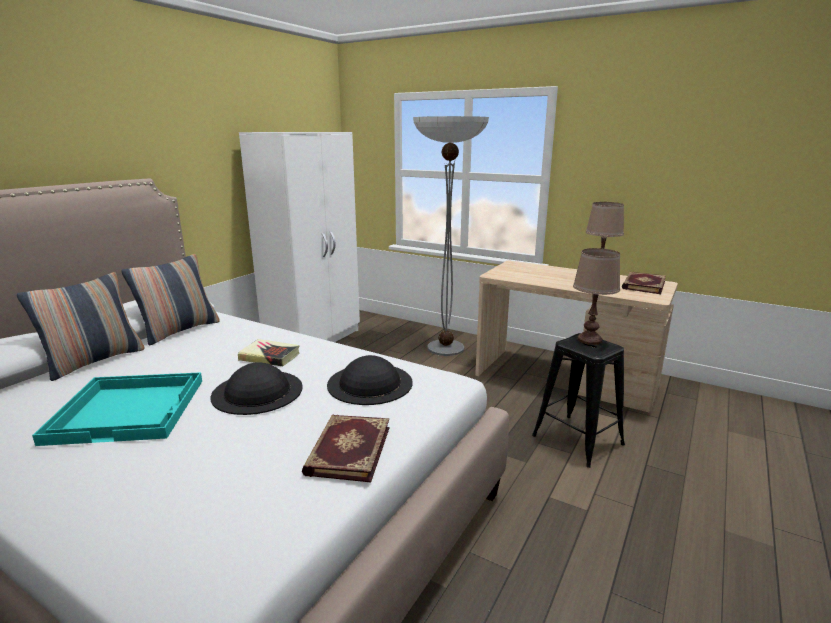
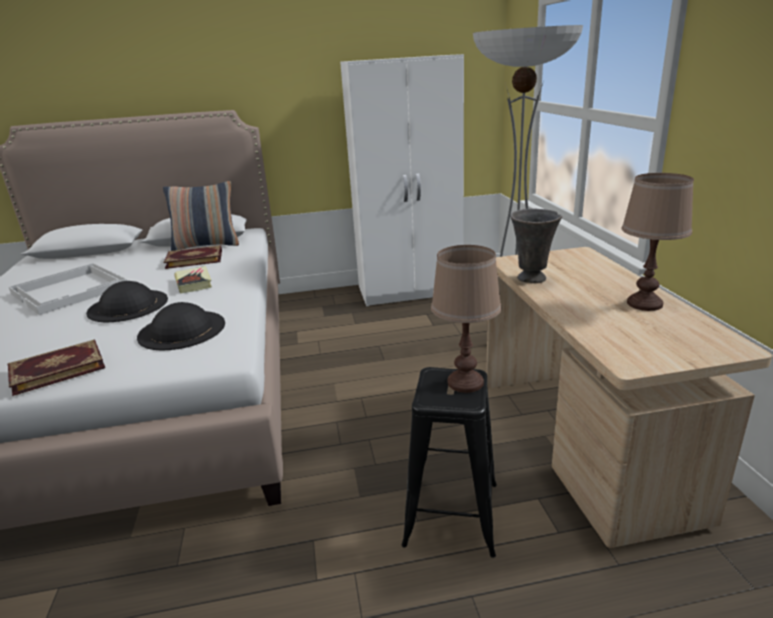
camera: 50 degrees right, 5 degrees up
pillow [17,272,145,381] -> none
turquoise tray [32,372,202,446] -> white tray [9,263,127,315]
book [622,272,666,294] -> book moved to [163,245,222,269]
none -> grey vase [510,209,562,283]

